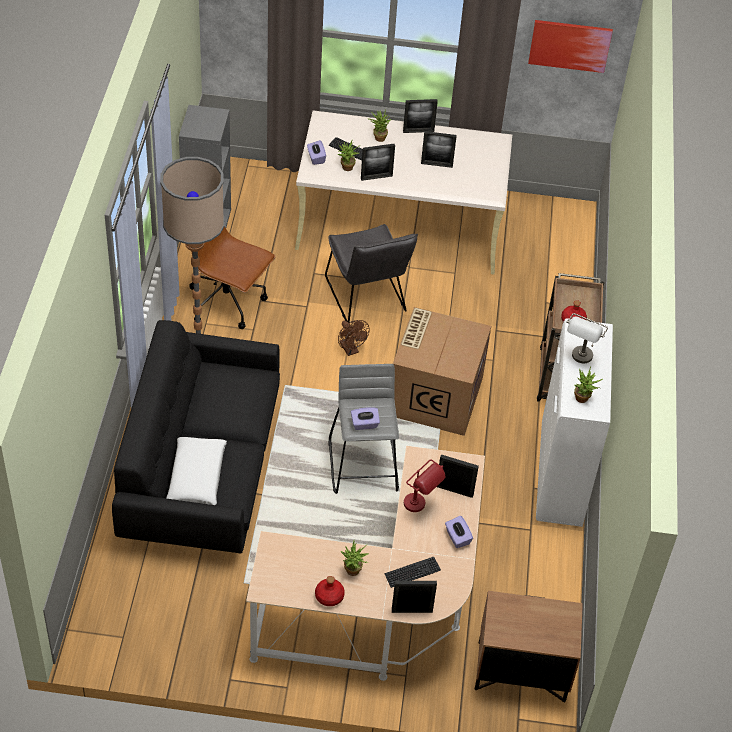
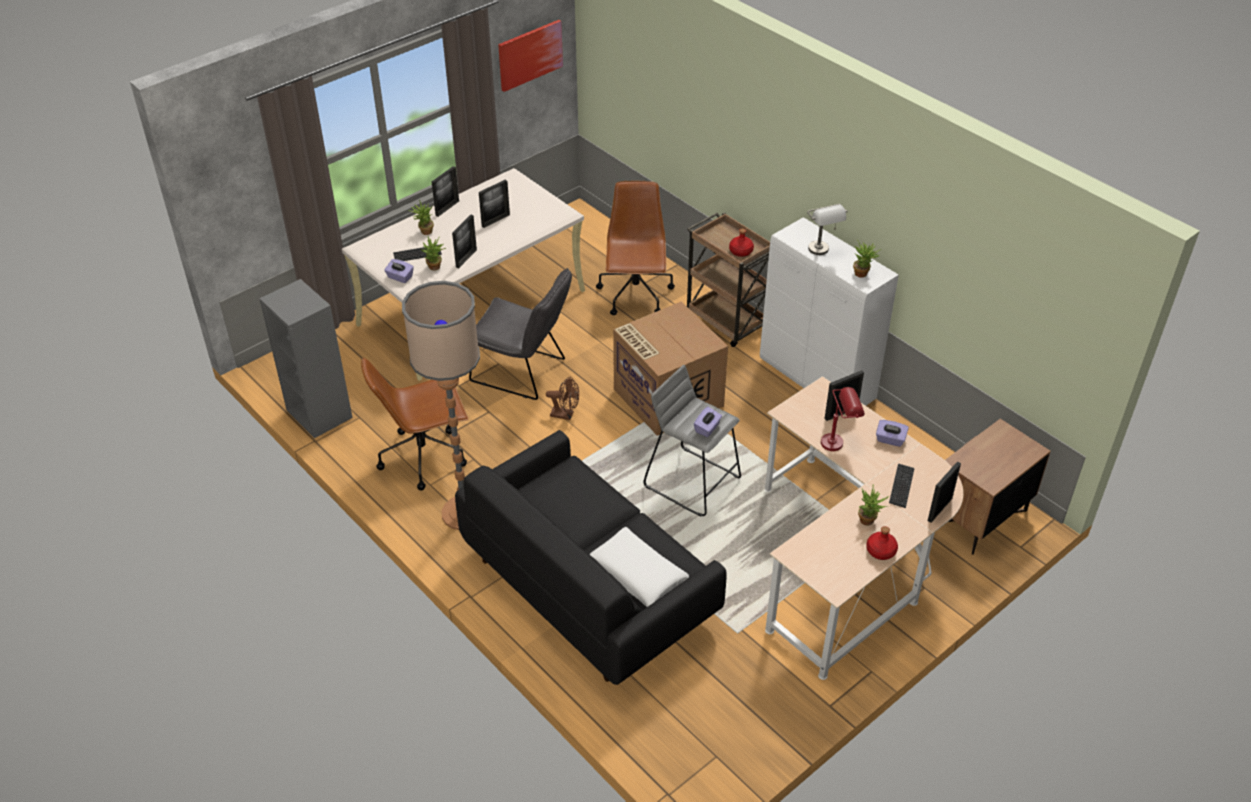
camera: 45 degrees left, 5 degrees down
none -> brown office chair [596,181,675,315]

